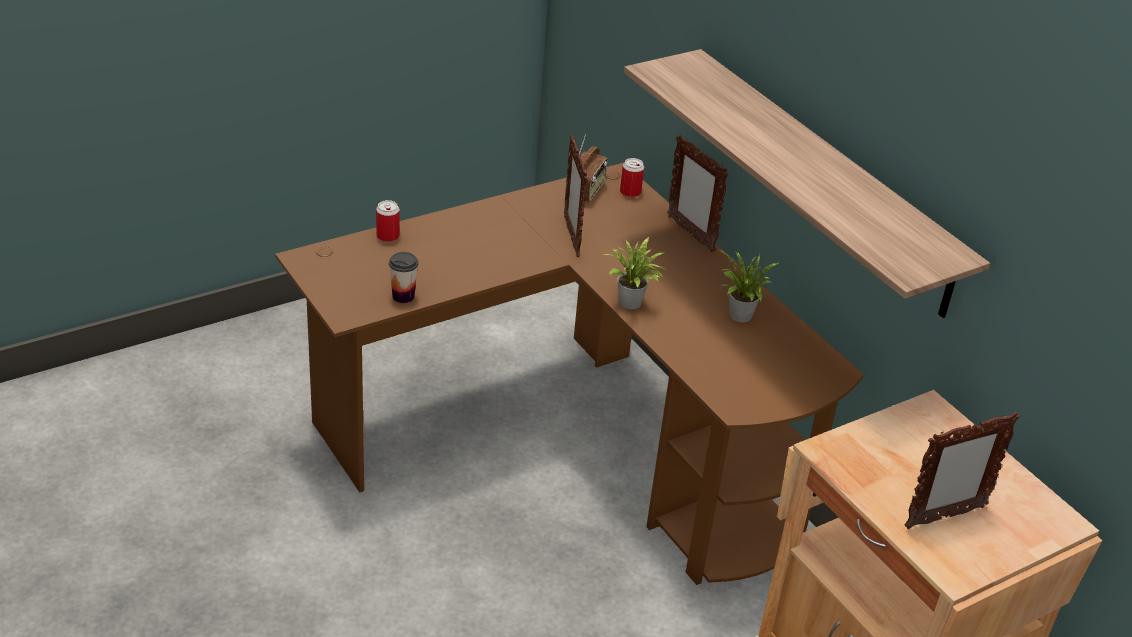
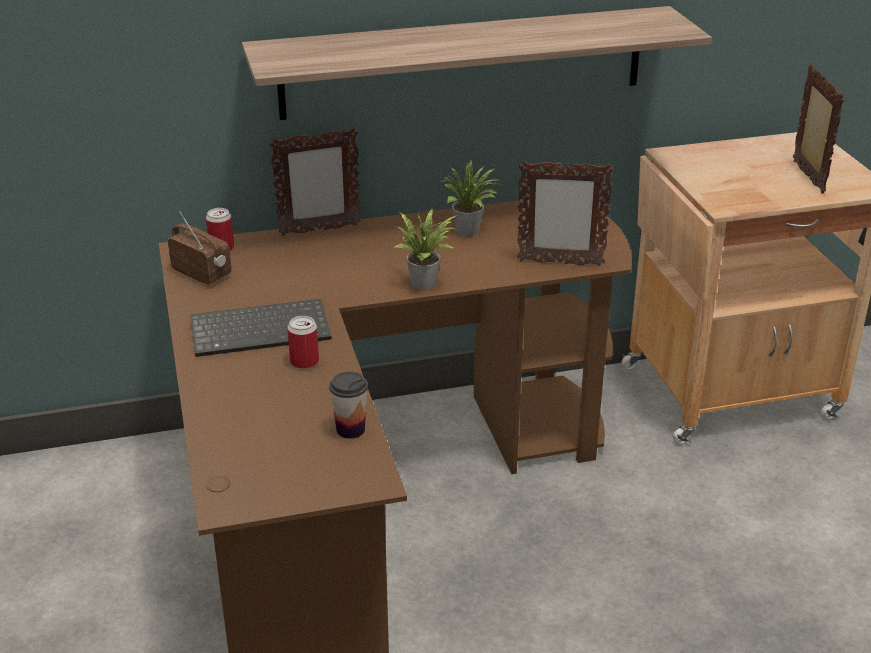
camera: 70 degrees left, 5 degrees down
can [376,200,399,242] -> can moved to [288,316,319,369]
picture frame [564,135,587,257] -> picture frame moved to [517,161,614,266]
none -> keyboard [190,299,332,357]

